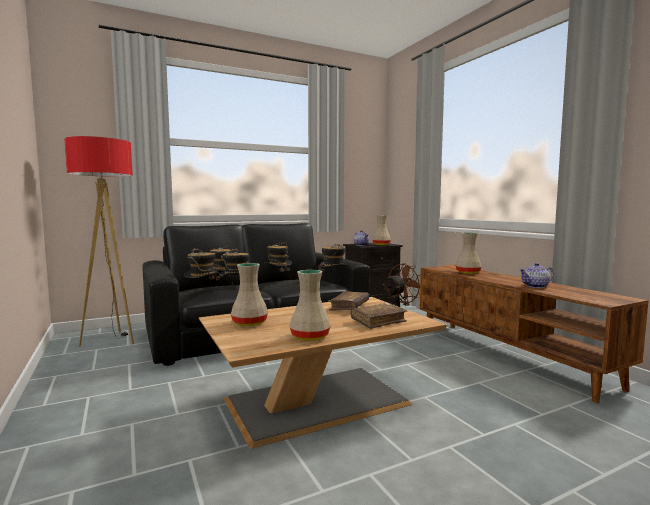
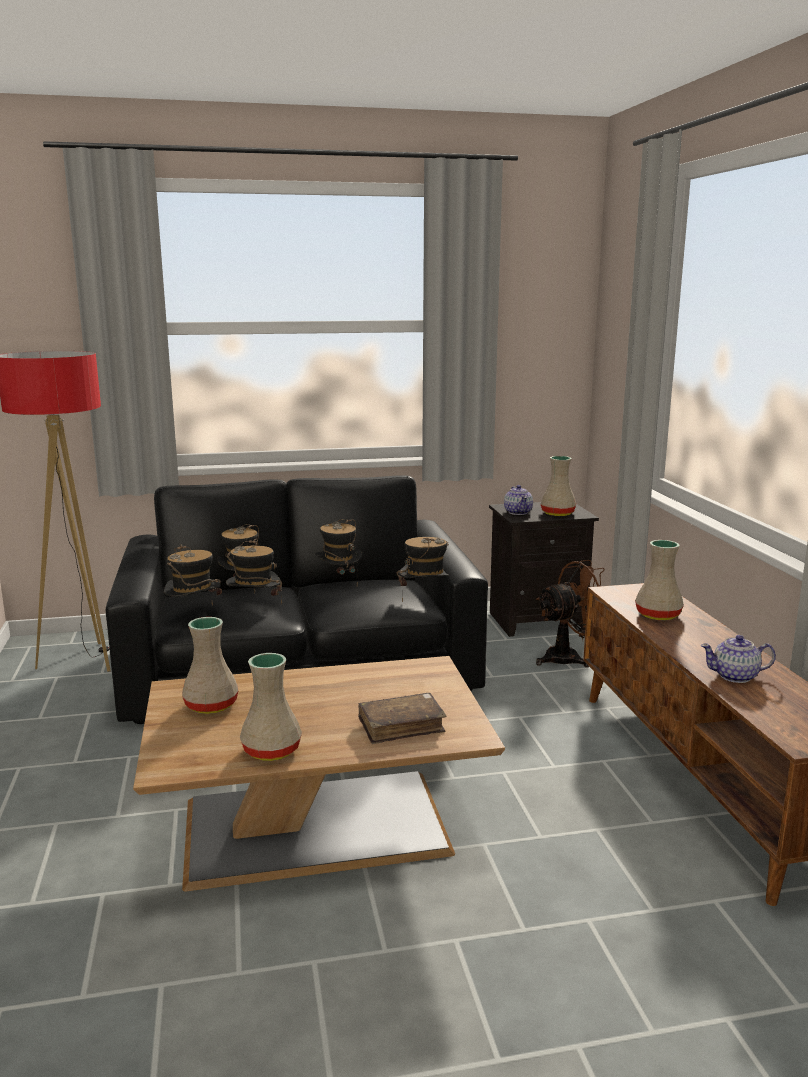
camera: 15 degrees right, 10 degrees up
brown book [329,291,369,311] -> none

